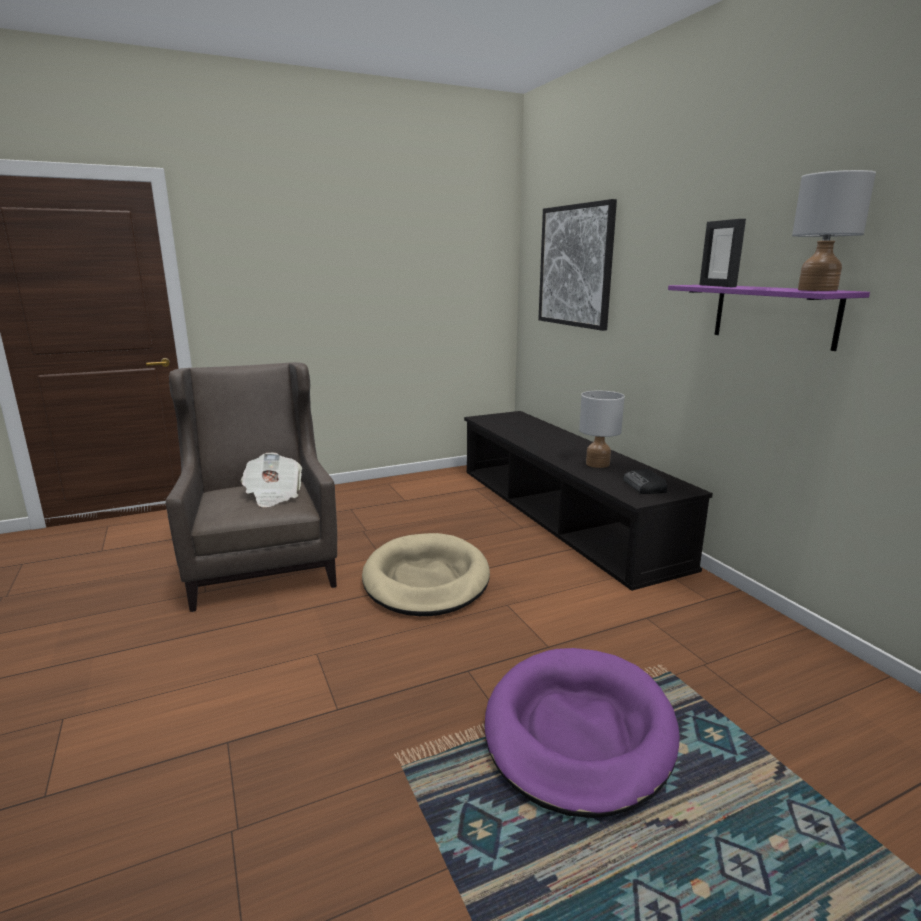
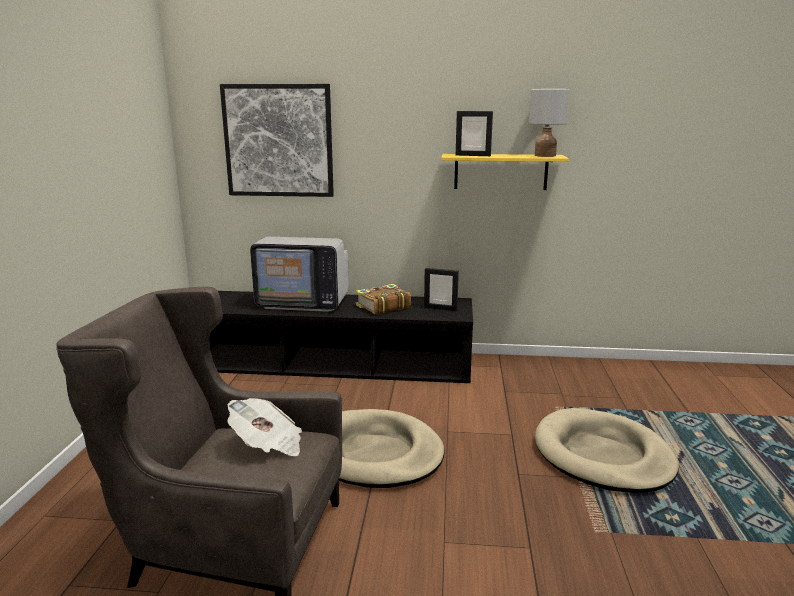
camera: 60 degrees left, 0 degrees up
purple dog bed [484,648,680,818] -> beige dog bed [535,408,679,493]
grey table lamp [579,391,625,468] -> book [355,284,411,315]
radio [623,469,667,494] -> picture frame [424,268,459,311]
purple shelf [668,285,870,351] -> yellow shelf [441,154,569,190]
none -> television [250,237,349,312]

